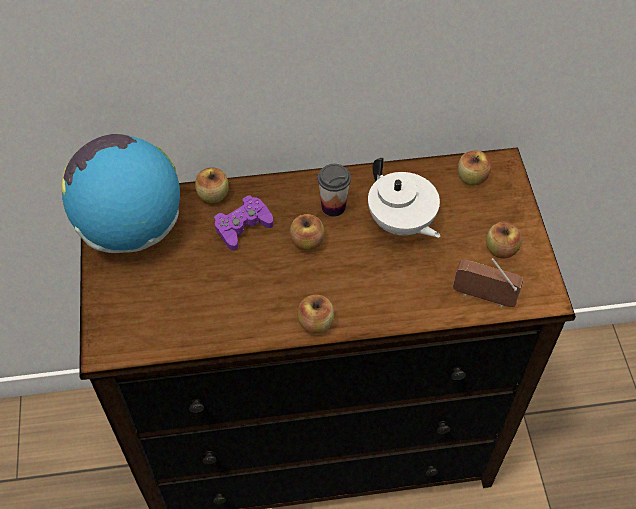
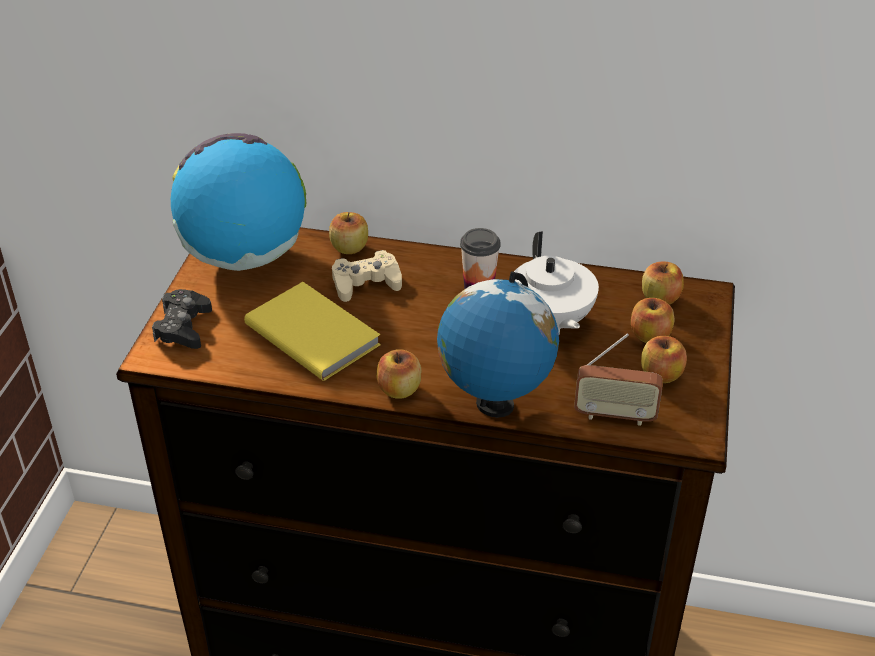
camera: 20 degrees right, 15 degrees down
purple game controller [214,195,274,251] -> beige game controller [332,250,402,302]
apple [290,214,324,251] -> apple moved to [631,298,674,343]
radio [453,258,524,308] -> radio turned 150 degrees clockwise [574,334,663,426]
none -> black game controller [152,289,212,349]
none -> yellow book [244,282,381,381]
none -> globe [437,271,559,418]

